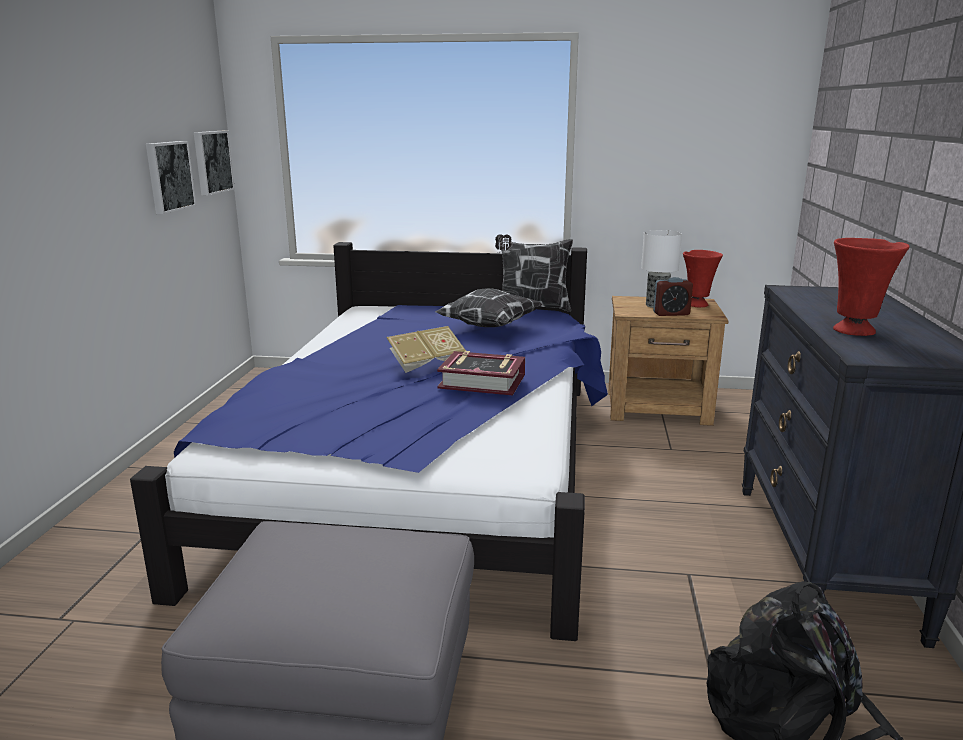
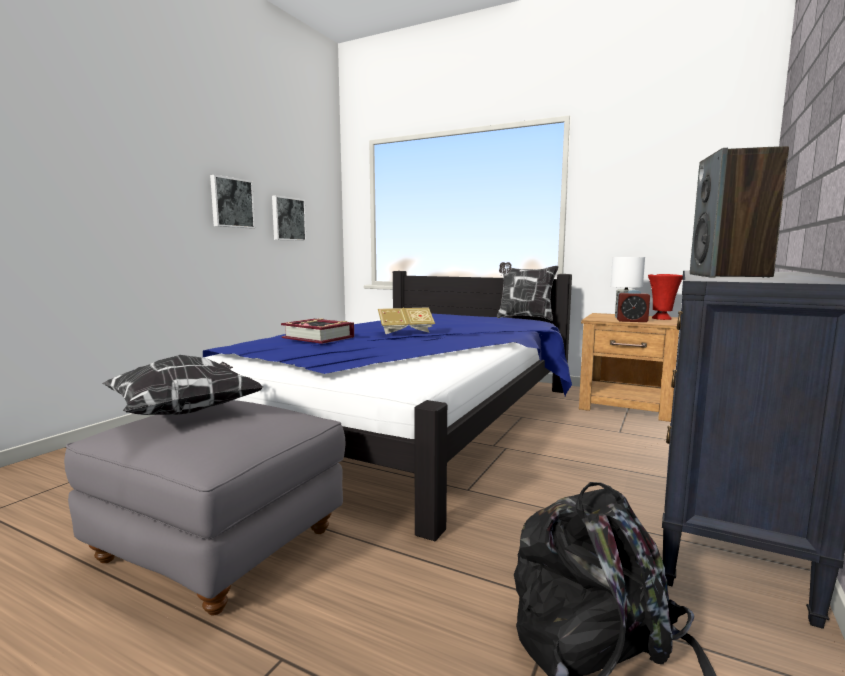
camera: 20 degrees right, 10 degrees down
picture [194,131,235,196] -> picture moved to [210,175,255,228]
pillow [435,288,543,327] -> pillow moved to [102,355,263,415]
book [437,351,525,395] -> book moved to [281,318,354,344]
red vase [833,238,910,336] -> speaker [690,146,789,278]

